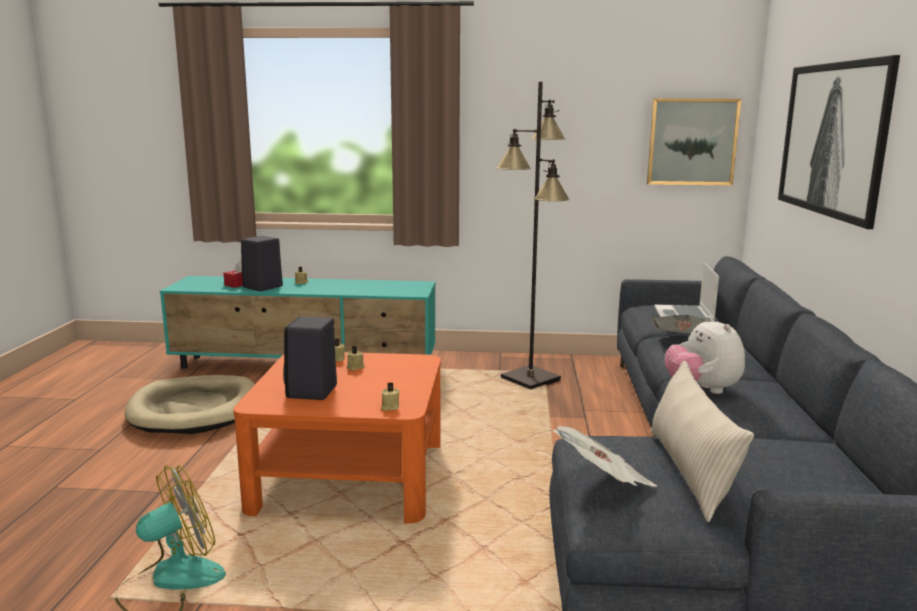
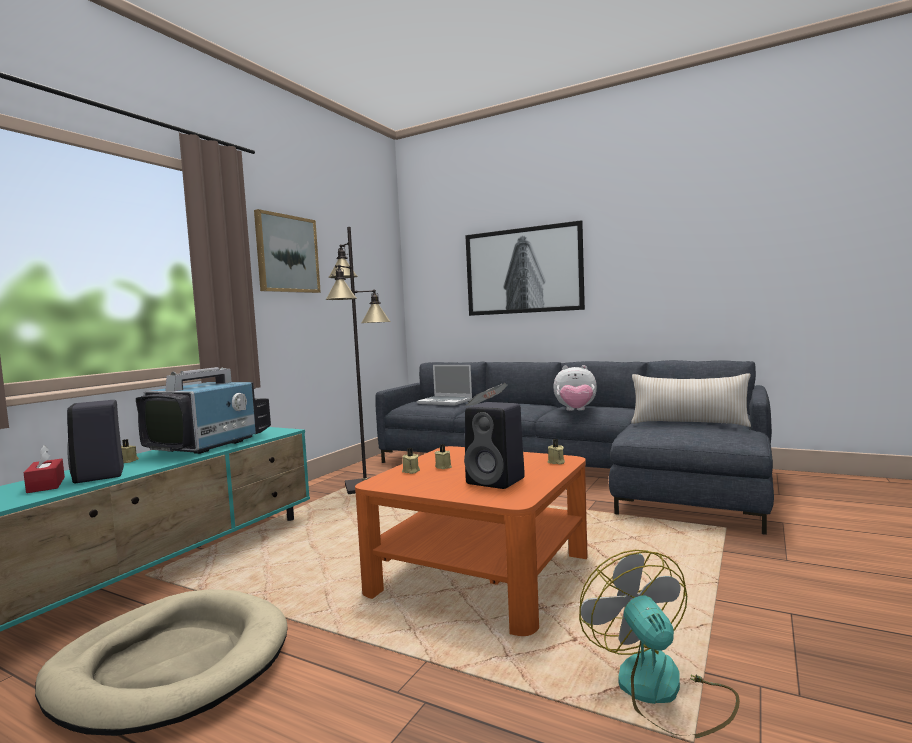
camera: 65 degrees left, 10 degrees down
newspaper [552,426,657,487] -> none
picture [647,98,742,186] -> picture moved to [254,209,321,293]
none -> television [136,367,271,454]

